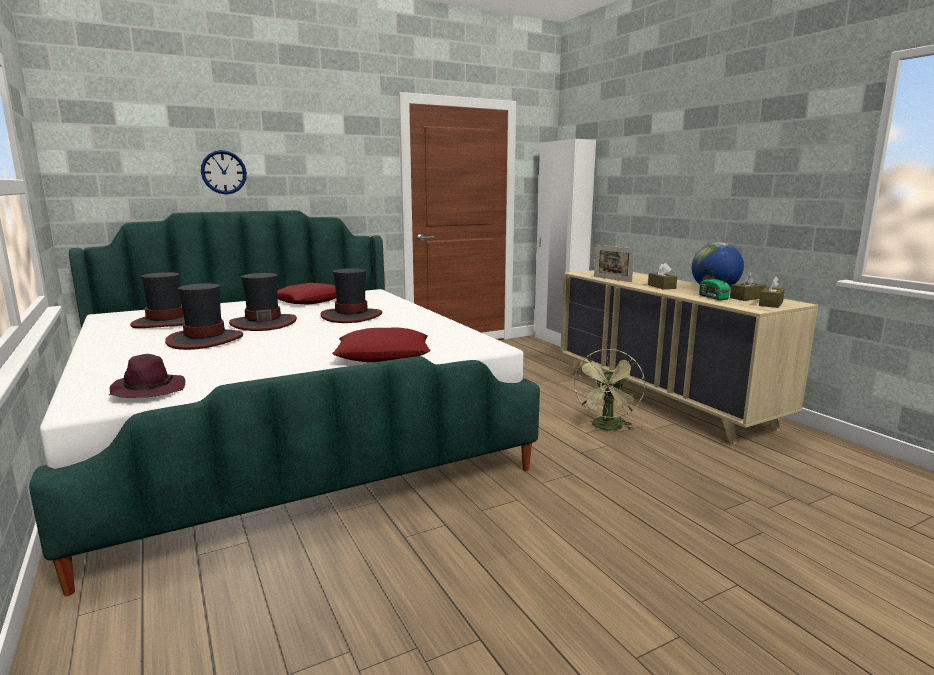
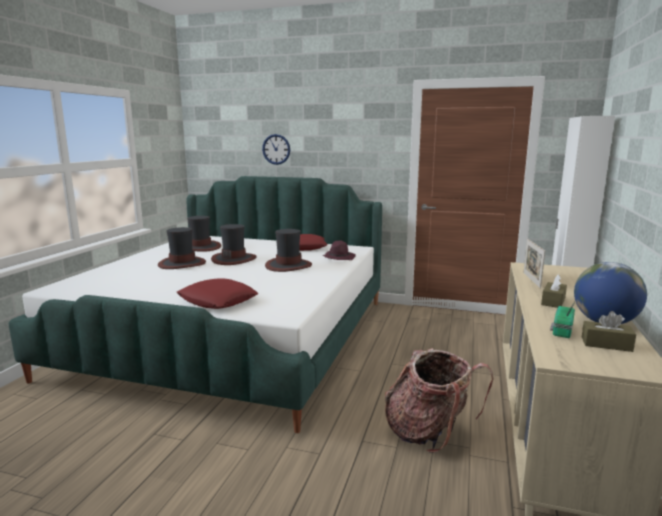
camera: 45 degrees right, 0 degrees up
purple hat [109,354,185,398] -> purple hat moved to [323,241,356,260]
green fan [574,349,645,430] -> backpack [385,348,493,453]
brown tissue box [759,276,785,308] -> none

